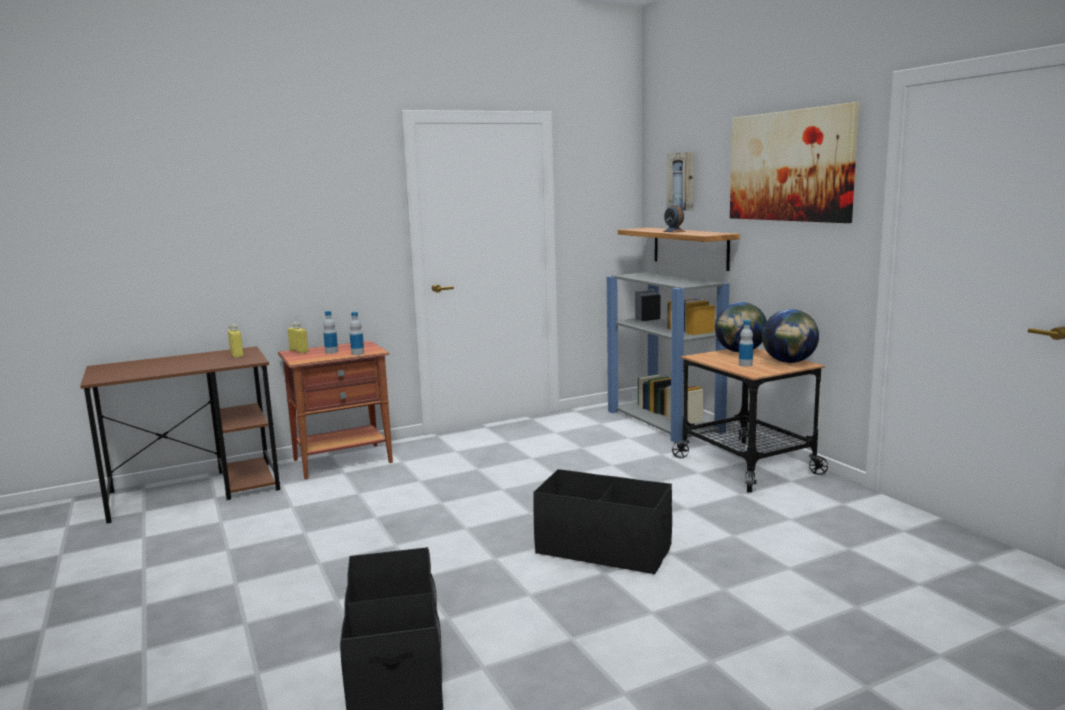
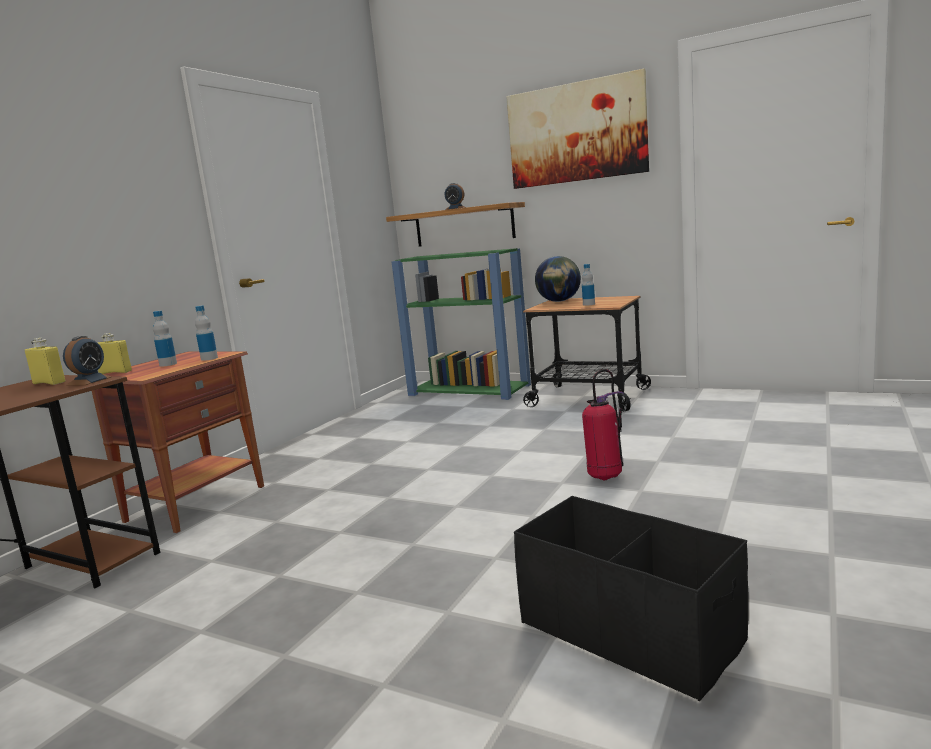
camera: 35 degrees left, 0 degrees up
black storage box [533,469,672,575] -> fire extinguisher [582,369,624,481]
grey bookcase [607,272,730,443] -> green bookcase [391,248,531,400]
picture [666,152,694,211] -> none
globe [762,309,819,363] -> none
none -> alarm clock [63,336,112,386]

